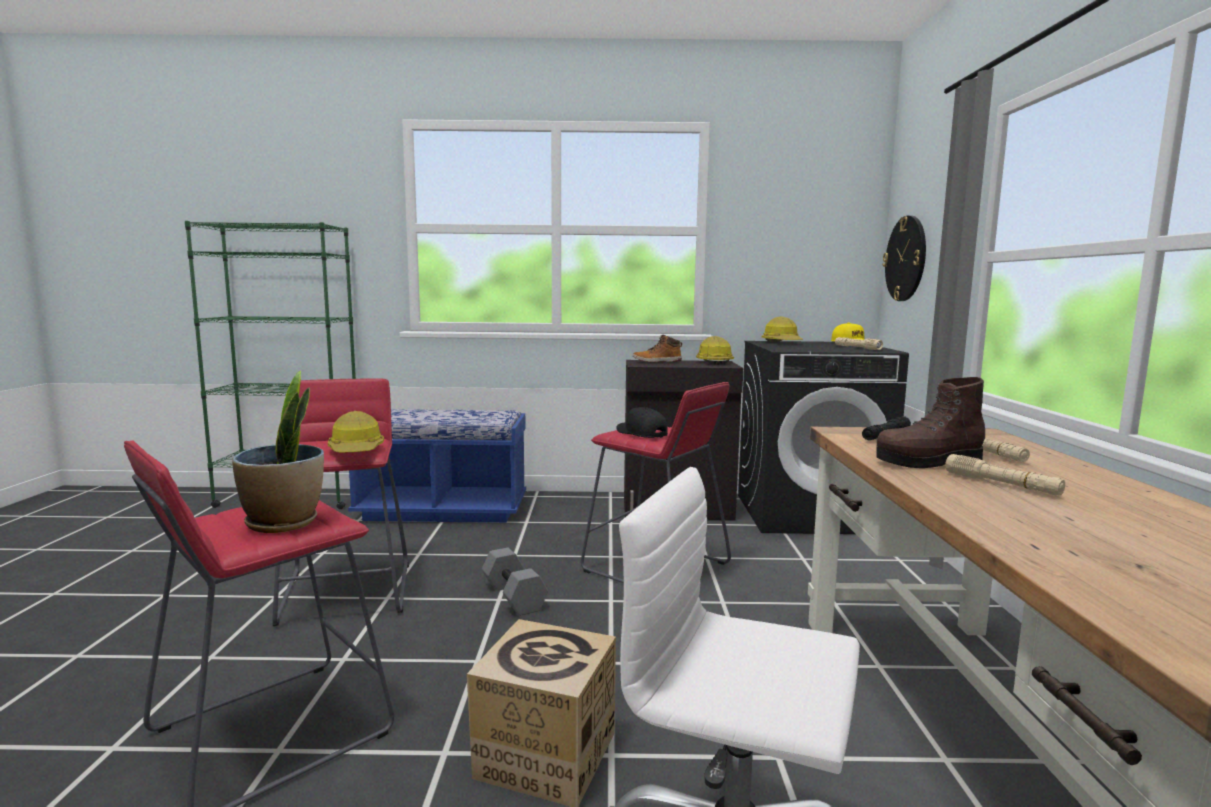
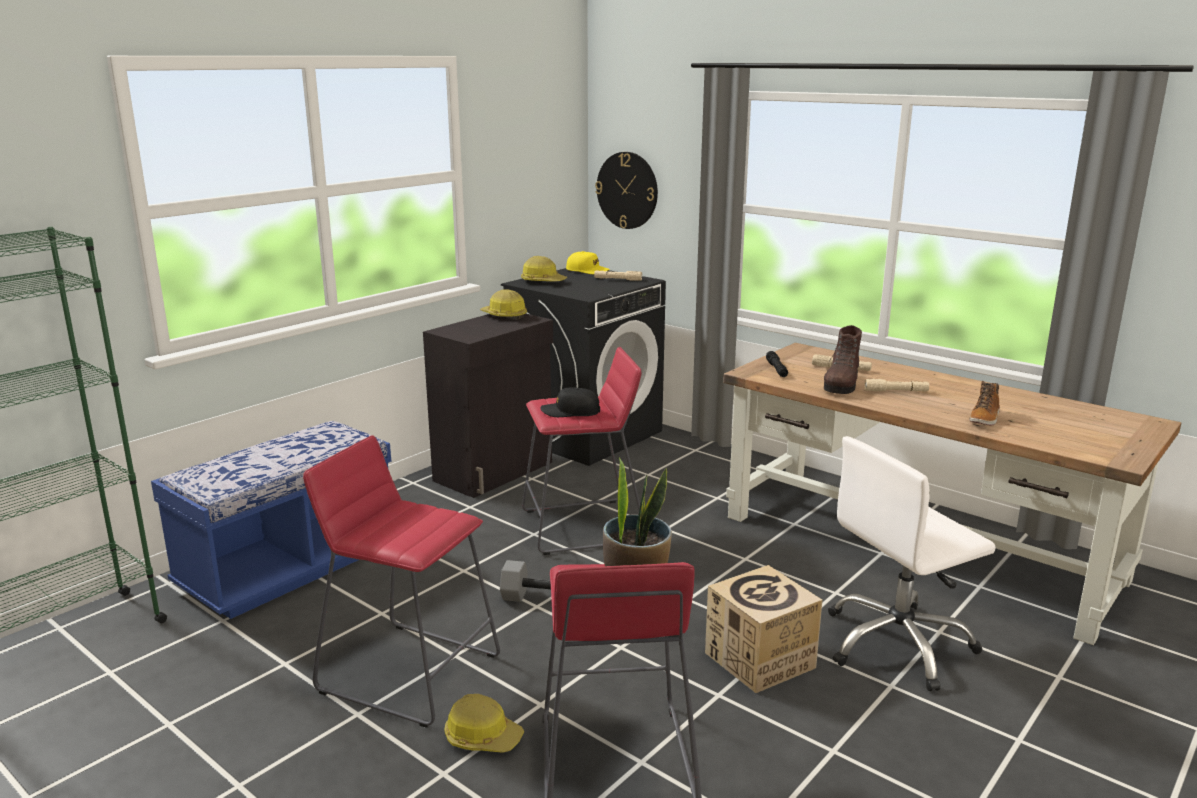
camera: 50 degrees left, 10 degrees up
hard hat [328,411,384,453] -> hard hat moved to [444,694,524,753]
boot [633,335,682,362] -> boot moved to [969,381,1000,426]

